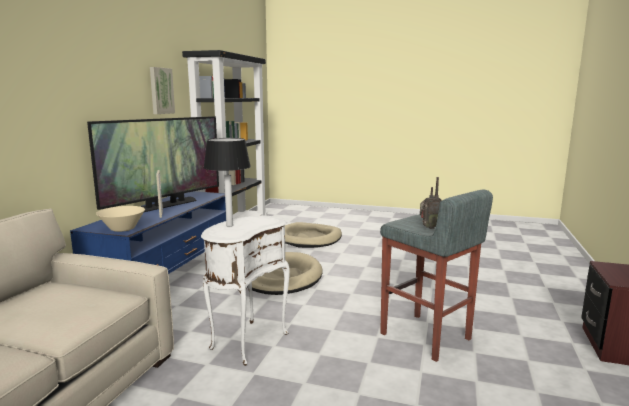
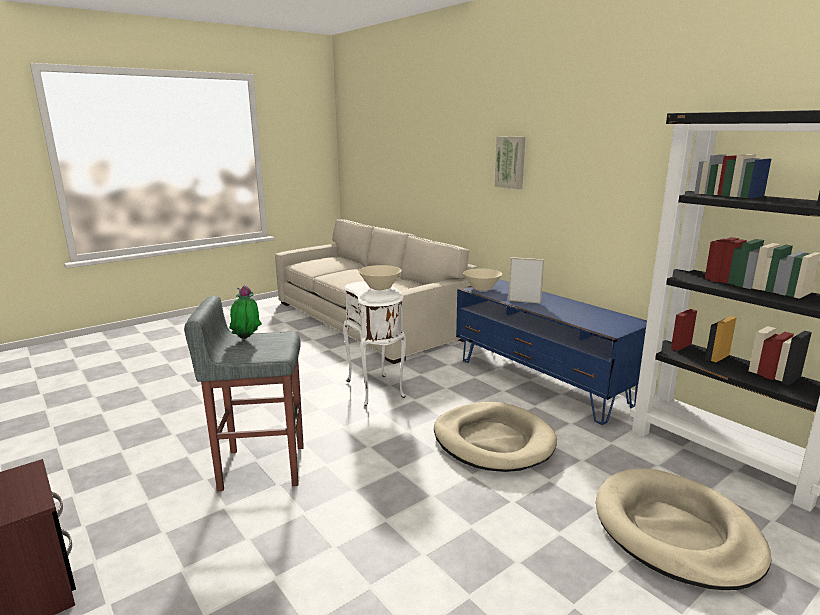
camera: 125 degrees right, 5 degrees up
television [87,116,219,212] -> none
picture [150,67,175,114] -> picture moved to [494,136,525,189]
table lamp [203,138,251,227] -> beige bowl [358,265,402,290]
radio [420,177,442,229] -> potted plant [229,285,262,339]

